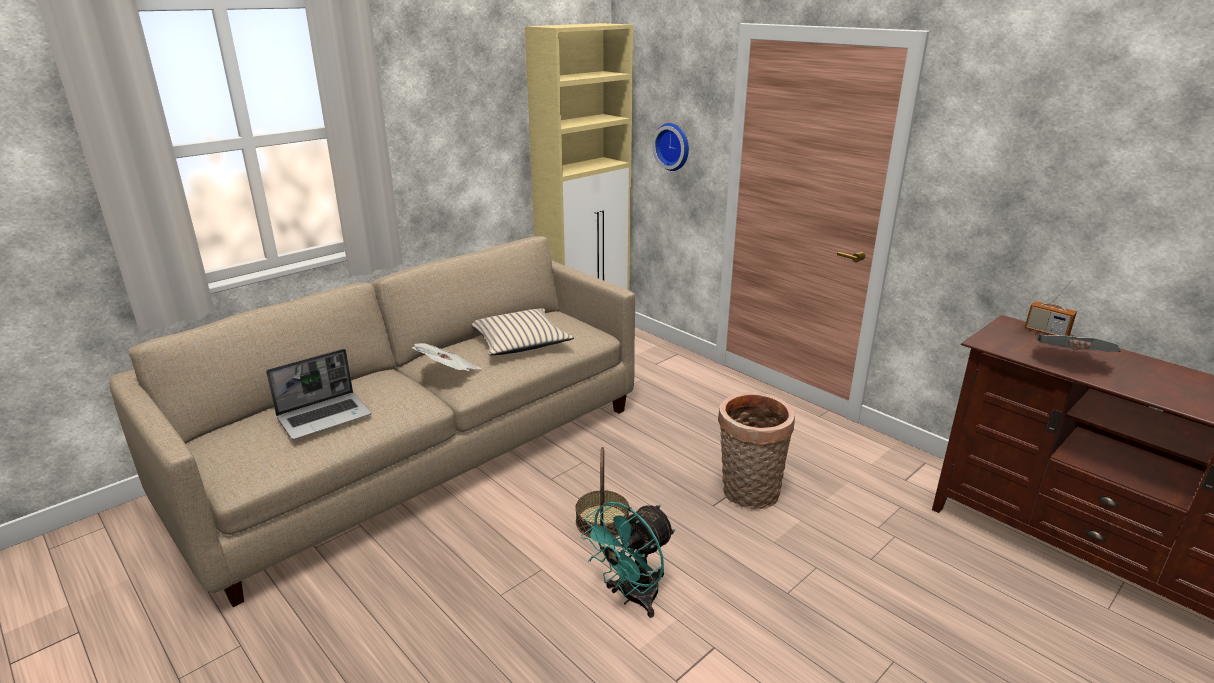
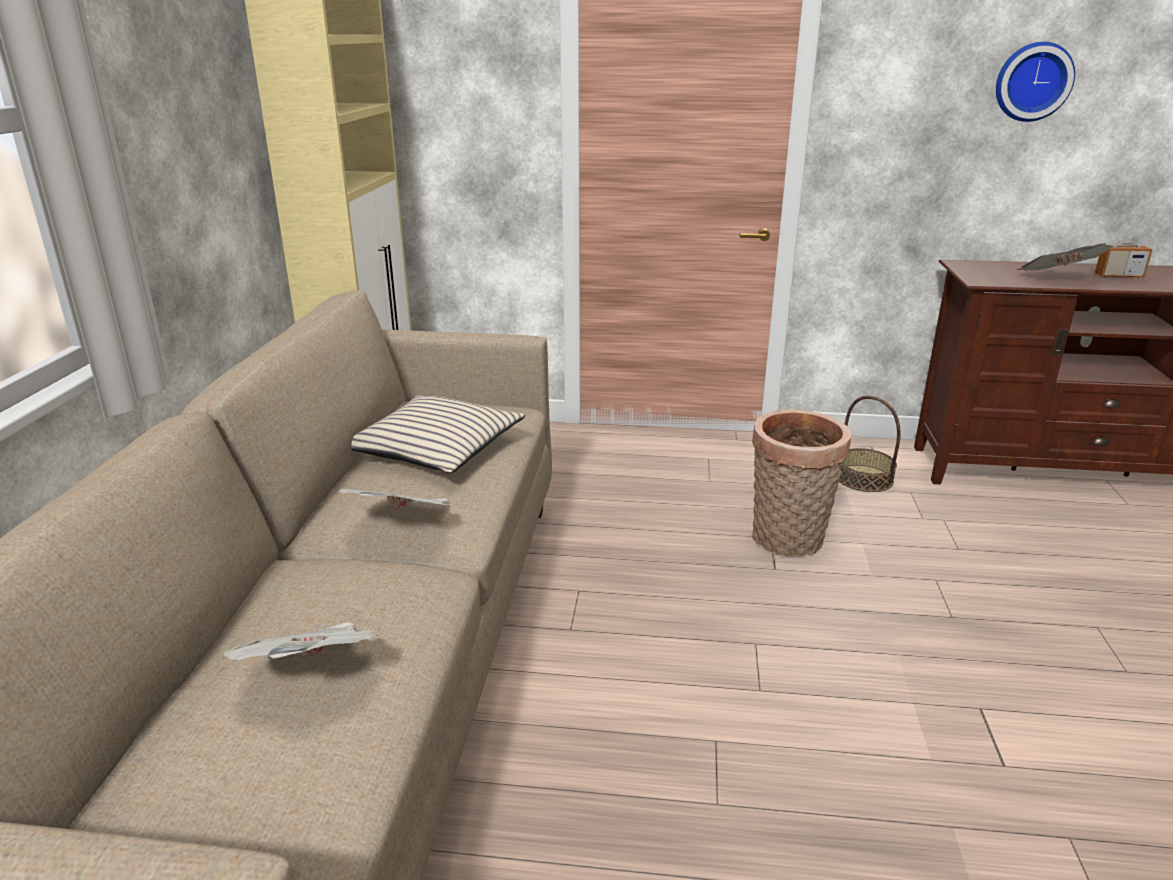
camera: 40 degrees left, 0 degrees up
laptop [266,349,372,440] -> newspaper [224,622,380,660]
basket [575,447,629,538] -> basket moved to [839,396,901,492]
turquoise fan [581,502,675,618] -> none
wall clock [652,123,689,171] -> wall clock moved to [996,42,1075,122]
radio [1025,280,1077,336] -> radio moved to [1095,213,1152,278]

